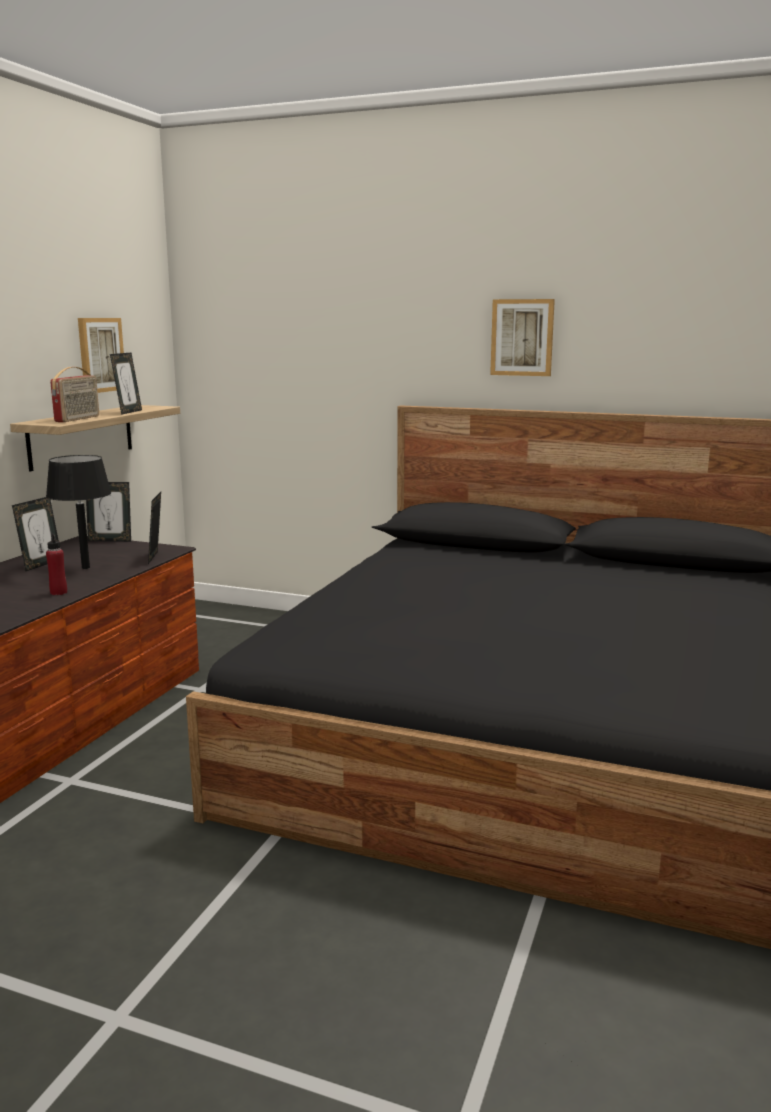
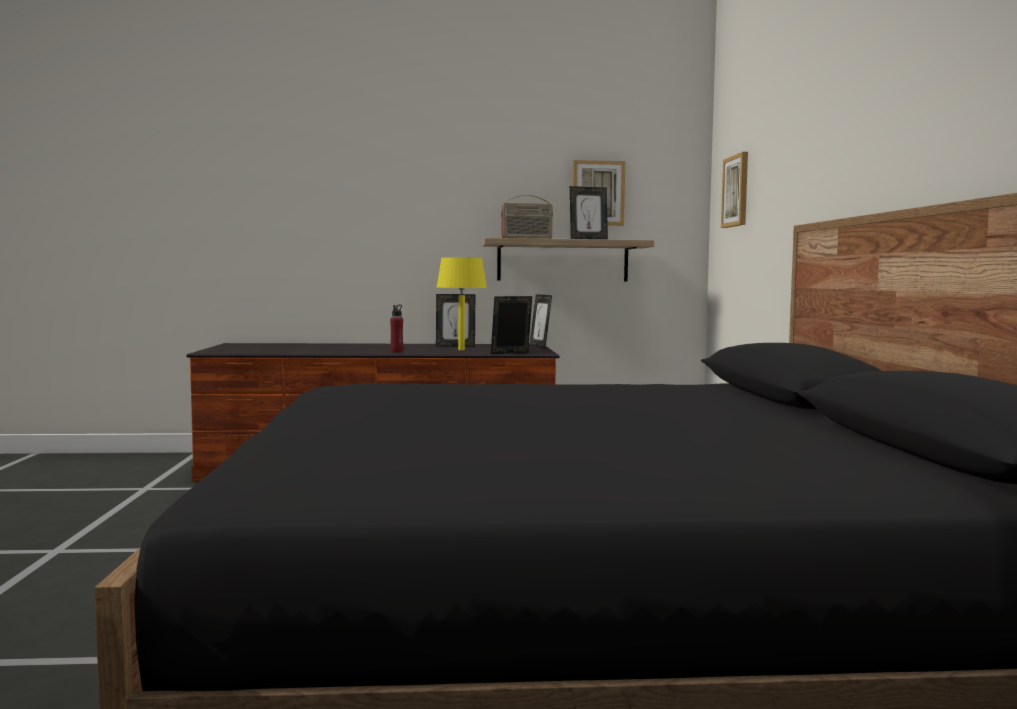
camera: 65 degrees right, 10 degrees down
black table lamp [46,455,111,569] -> yellow table lamp [437,258,487,350]
picture [490,299,555,376] -> picture moved to [721,152,748,228]

